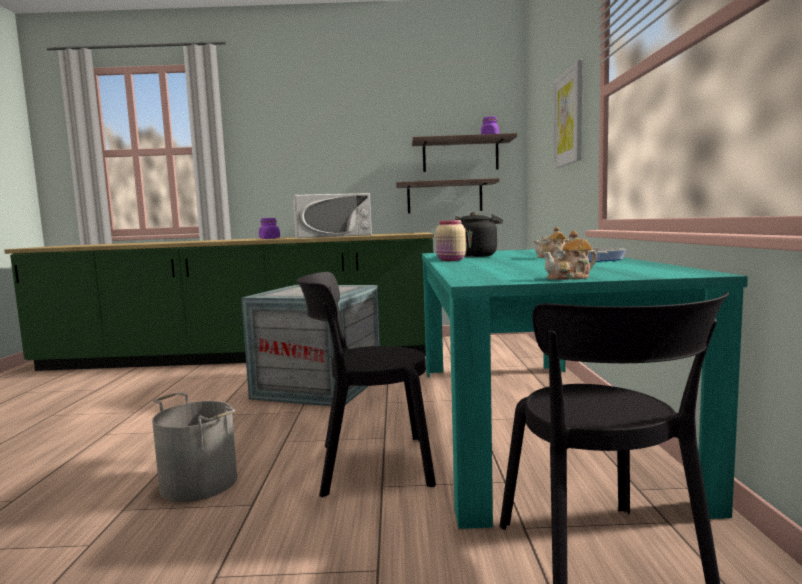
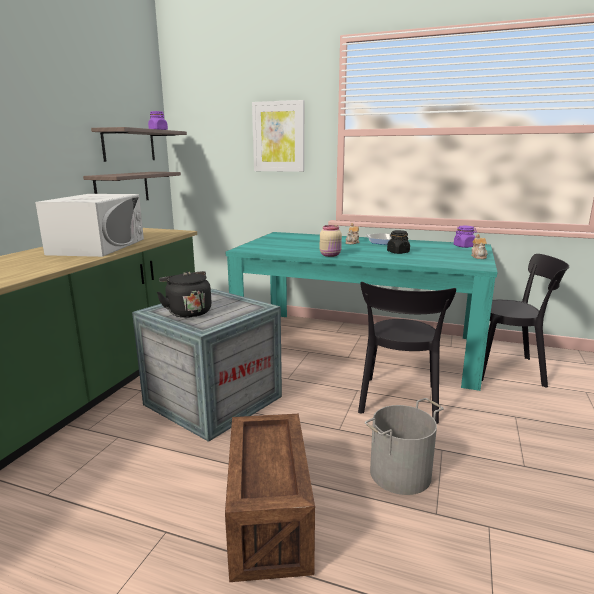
camera: 70 degrees left, 10 degrees up
purple jar [259,218,280,239] -> purple jar moved to [454,226,477,248]
black kettle [455,212,503,257] -> black kettle moved to [157,271,212,318]
none -> crate [225,414,315,582]
none -> black jar [387,230,410,254]

